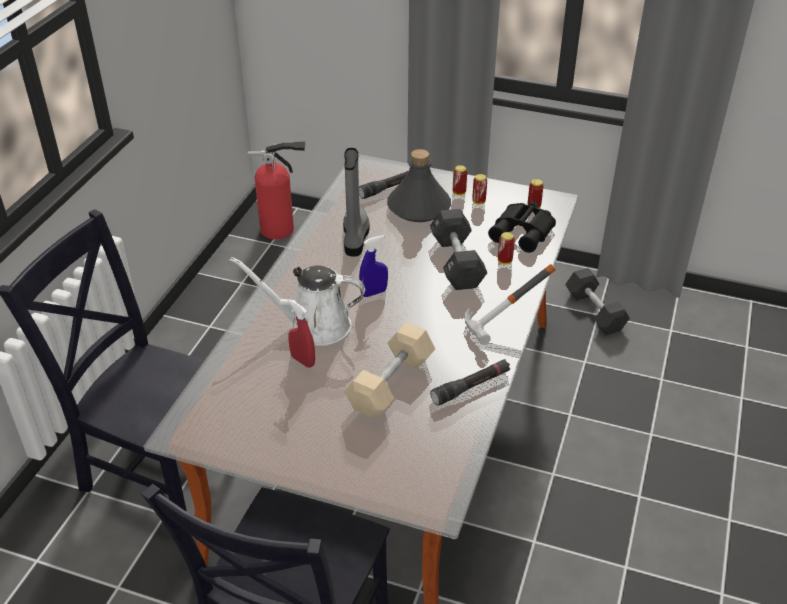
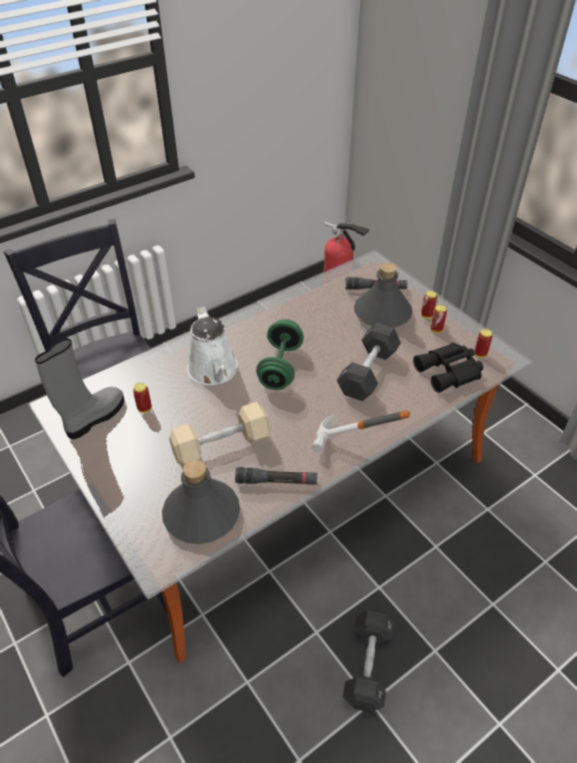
camera: 35 degrees right, 5 degrees up
white watering can [230,257,365,346] -> white watering can turned 150 degrees counterclockwise [187,307,238,385]
red spray bottle [288,300,315,368] -> none
grey boot [343,148,370,257] -> grey boot moved to [35,338,125,439]
blue spray bottle [359,235,388,297] -> green dumbbell [256,319,304,390]
can [498,232,515,265] -> can moved to [133,383,152,413]
black dumbbell [565,268,630,335] -> black dumbbell moved to [343,609,395,712]
none -> grey bottle [162,460,240,544]

